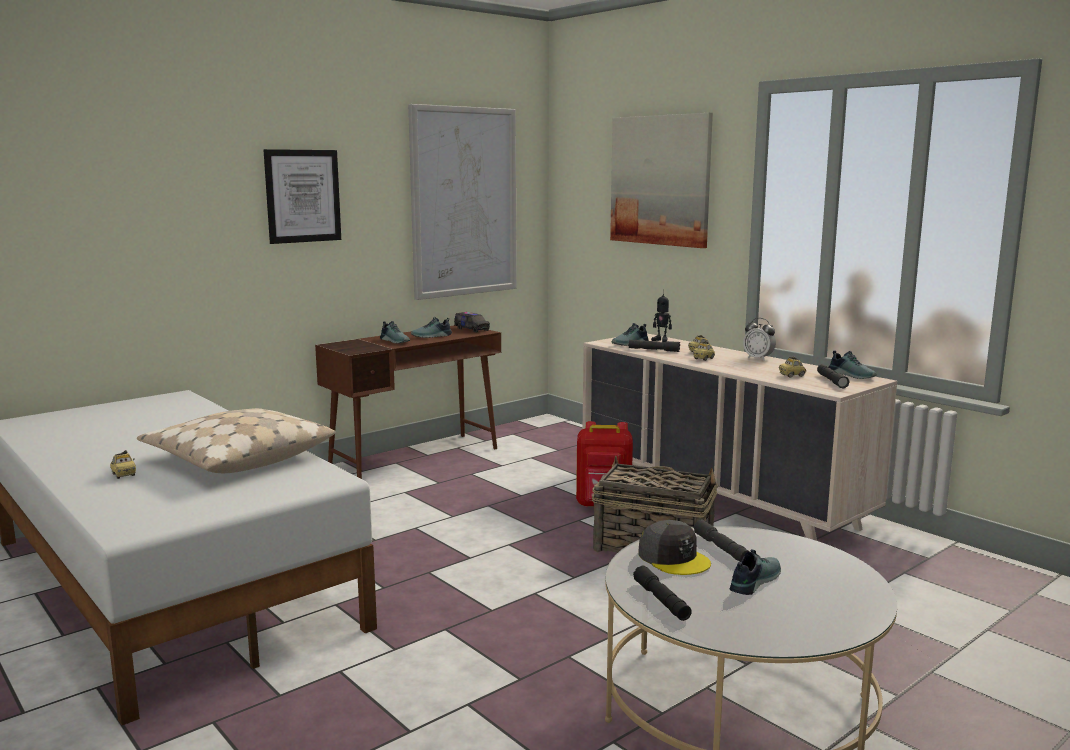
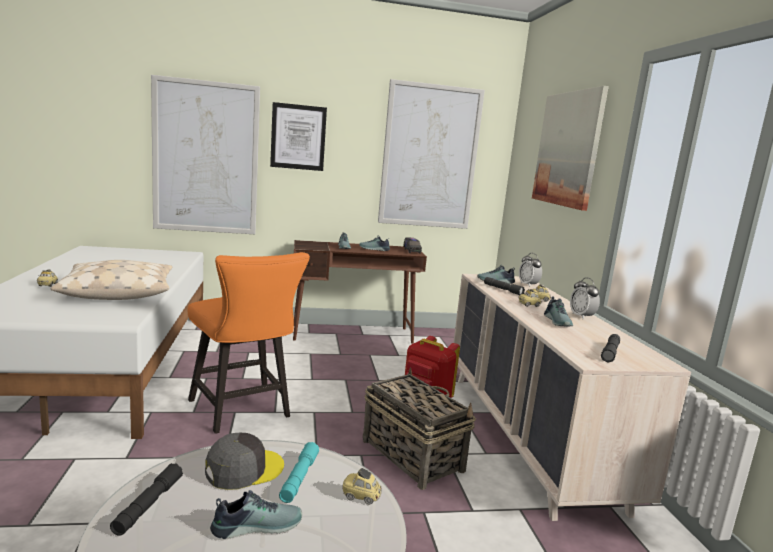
camera: 30 degrees right, 0 degrees up
grey cap [638,520,711,575] -> grey cap turned 120 degrees counterclockwise [205,433,284,490]
toy robot [651,290,672,342] -> alarm clock [519,253,542,287]
grey flashlight [694,520,750,562] -> turquoise flashlight [279,442,319,503]
toy car [779,357,806,378] -> toy car moved to [342,468,382,505]
shoe [829,350,877,379] -> shoe moved to [544,296,573,327]
none -> picture [151,75,260,234]
none -> orange chair [188,252,310,434]

